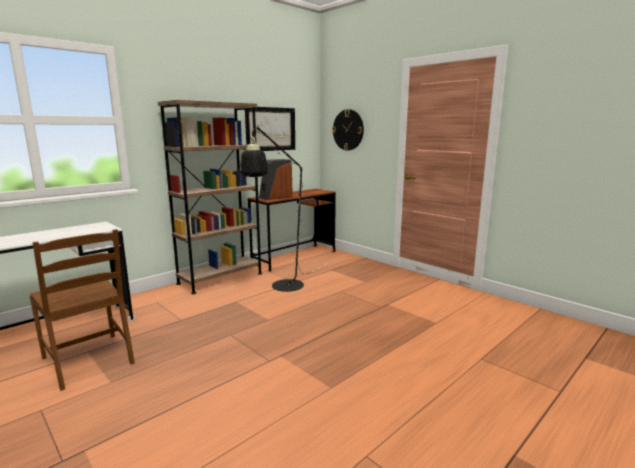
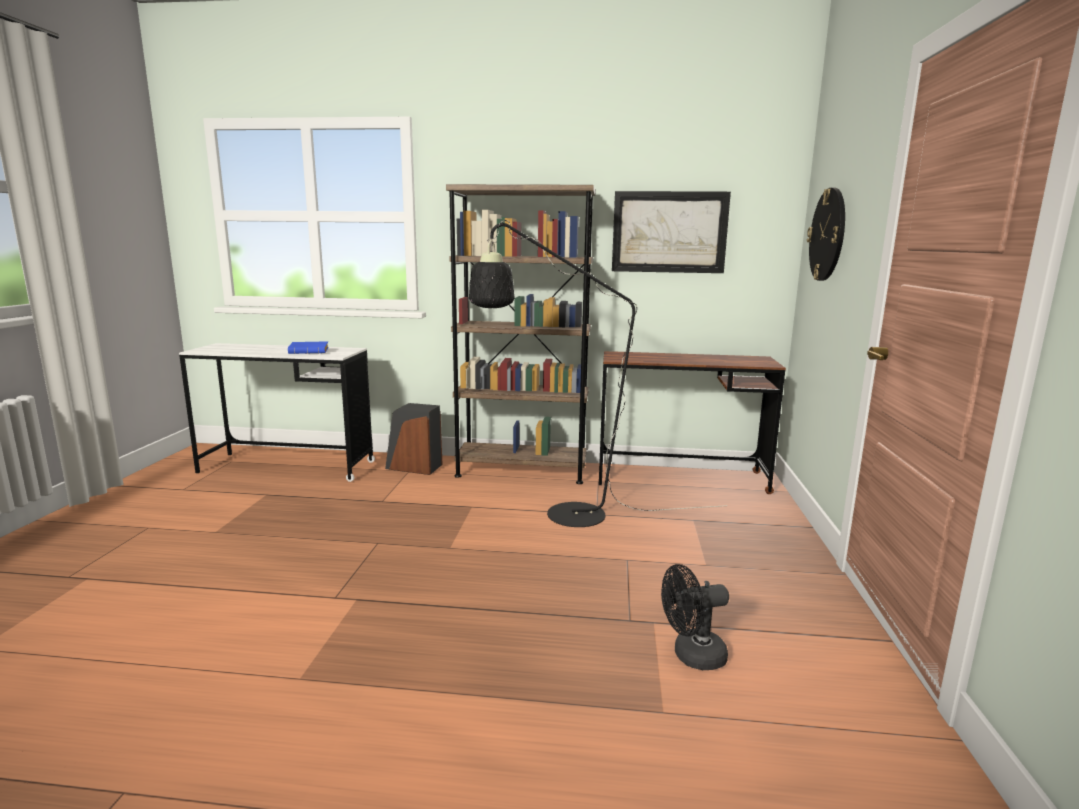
camera: 50 degrees right, 0 degrees up
brown chair [29,229,135,391] -> none
speaker [259,159,293,200] -> speaker moved to [385,403,442,475]
none -> blue book [288,341,329,354]
none -> black fan [661,564,729,670]

